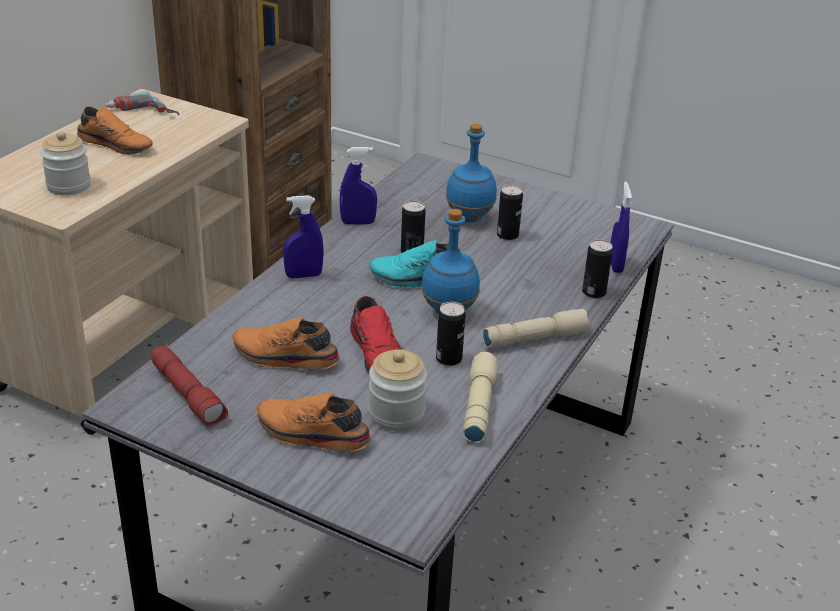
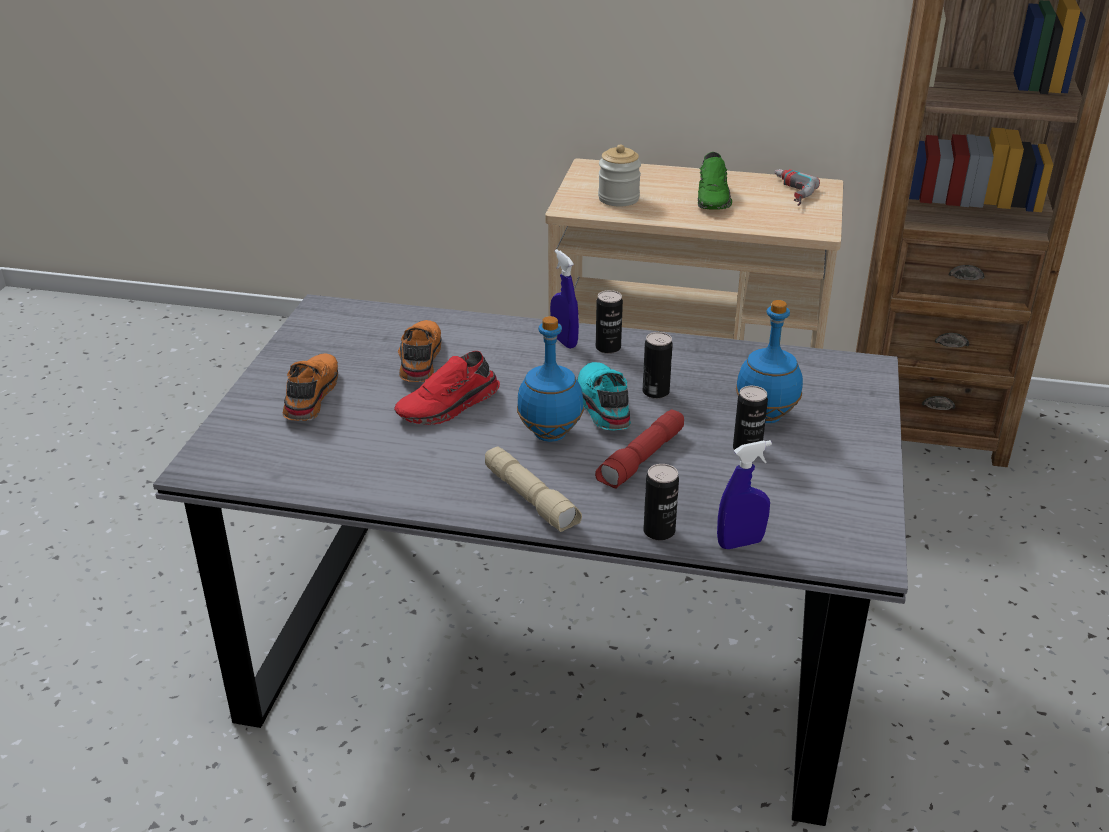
camera: 75 degrees right, 0 degrees up
orange shoe [77,106,153,155] -> green shoe [698,152,732,210]
red flashlight [151,346,228,426] -> red flashlight moved to [595,410,684,488]
blue spray bottle [340,147,377,224] -> none
jar [369,350,427,431] -> none
can [436,302,466,366] -> can moved to [596,290,623,354]
beige flashlight [463,352,498,443] -> none

